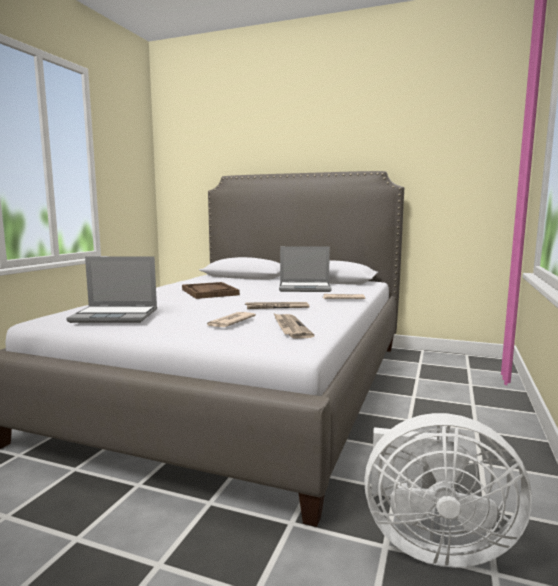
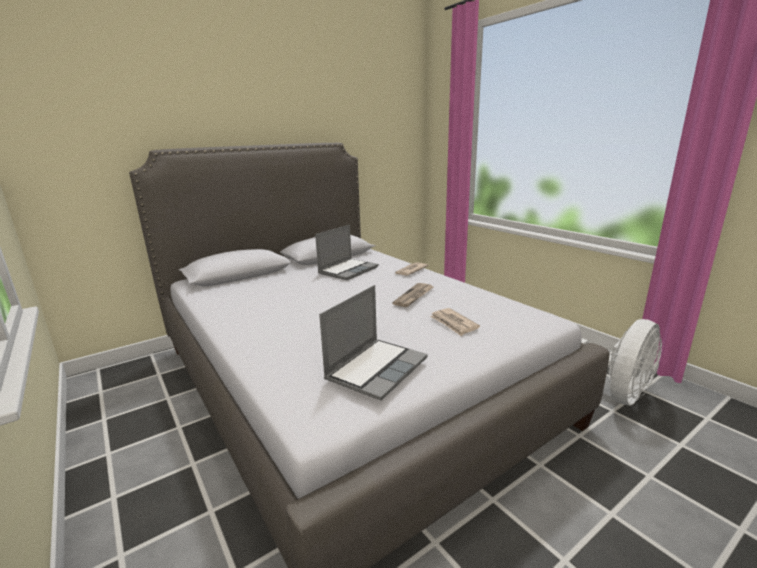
camera: 55 degrees left, 10 degrees up
brown tray [182,282,240,299] -> none
newspaper [274,313,314,338] -> none

